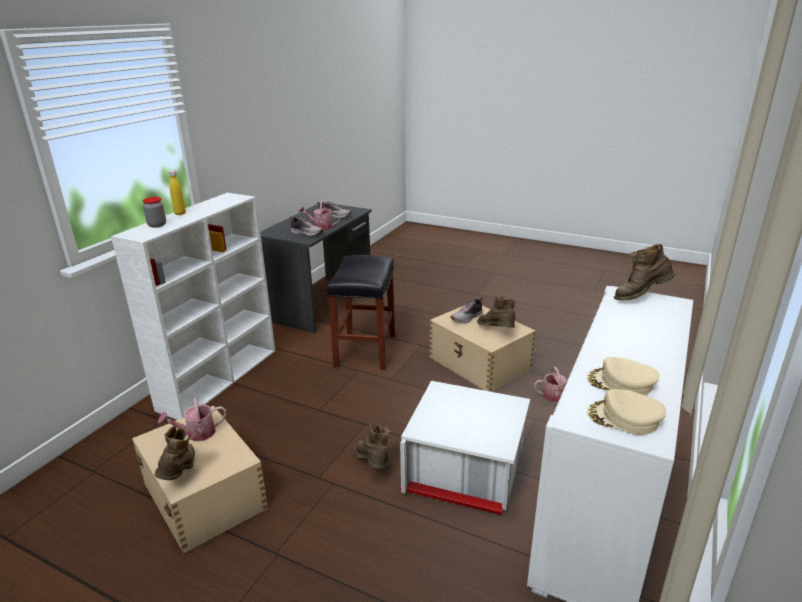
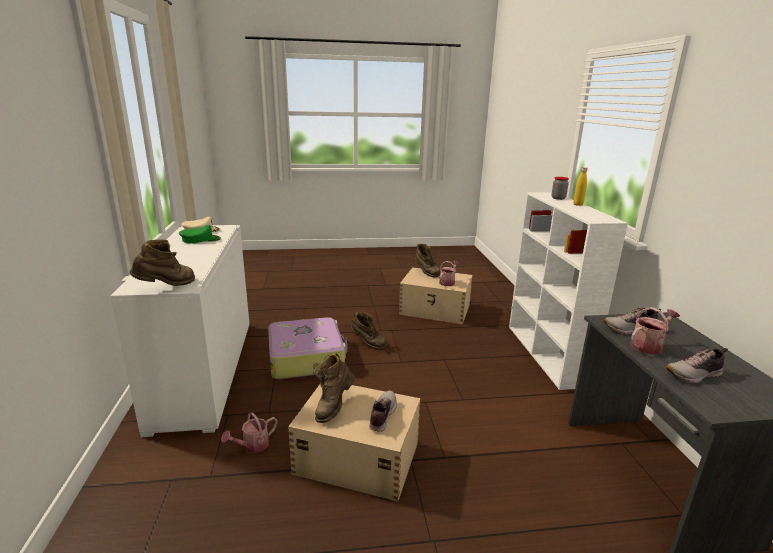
camera: 145 degrees right, 5 degrees down
black stool [327,255,395,370] -> none
white storage box [400,381,530,515] -> suitcase [268,317,348,379]
brown boot [477,296,515,328] -> brown boot turned 90 degrees clockwise [313,353,355,423]
beige cap [587,357,659,396] -> green cap [179,225,221,244]

